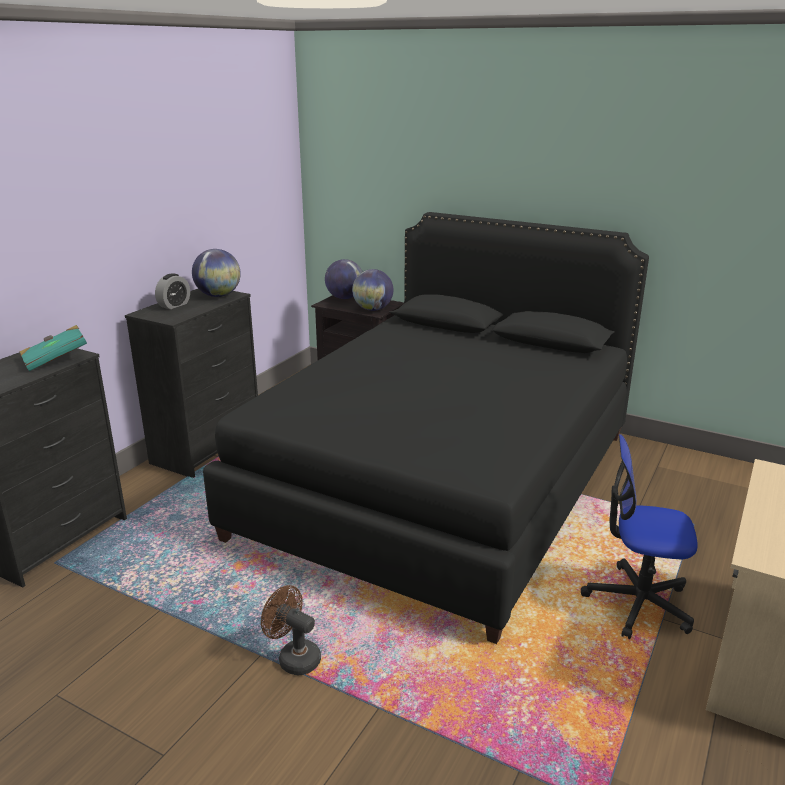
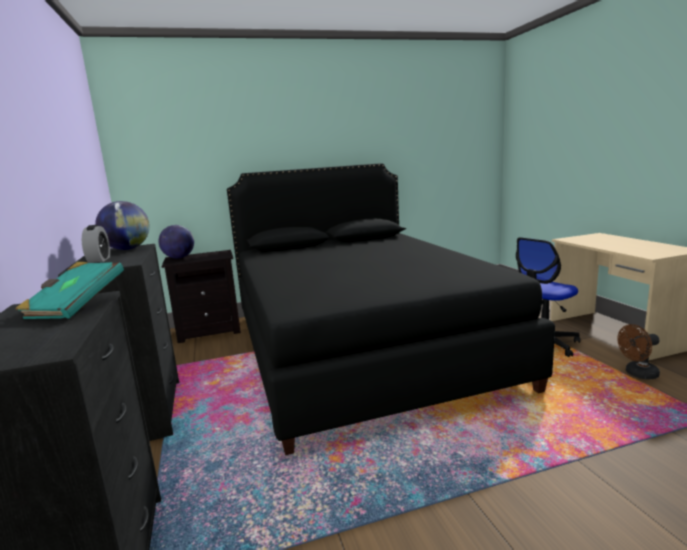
camera: 45 degrees left, 10 degrees down
brown fan [261,585,321,675] -> brown fan moved to [618,324,660,380]
globe [352,269,393,311] -> none

